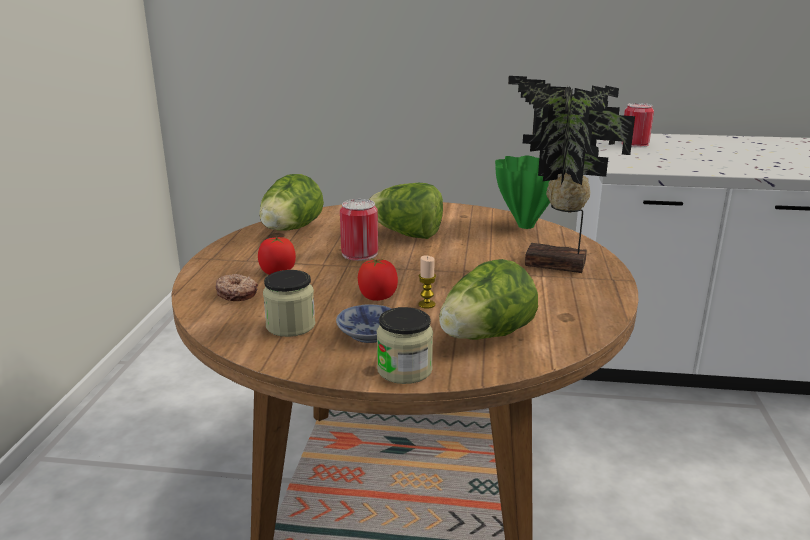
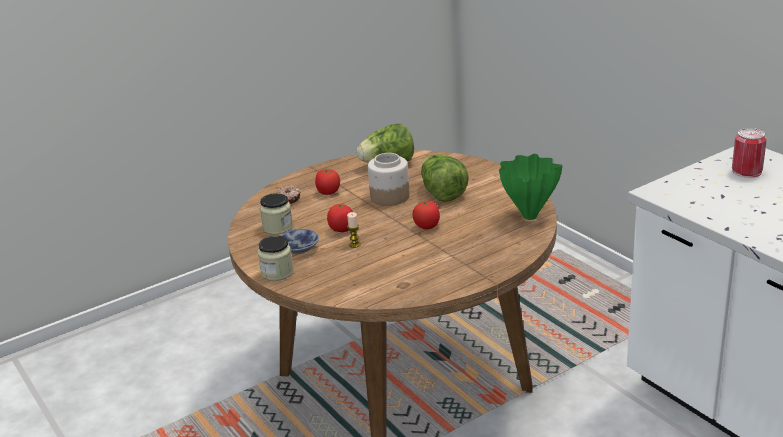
camera: 50 degrees right, 5 degrees up
can [340,199,378,261] -> jar [368,153,410,206]
lettuce [439,259,538,340] -> none
potted plant [508,76,635,273] -> none
none -> tomato [413,200,440,229]

